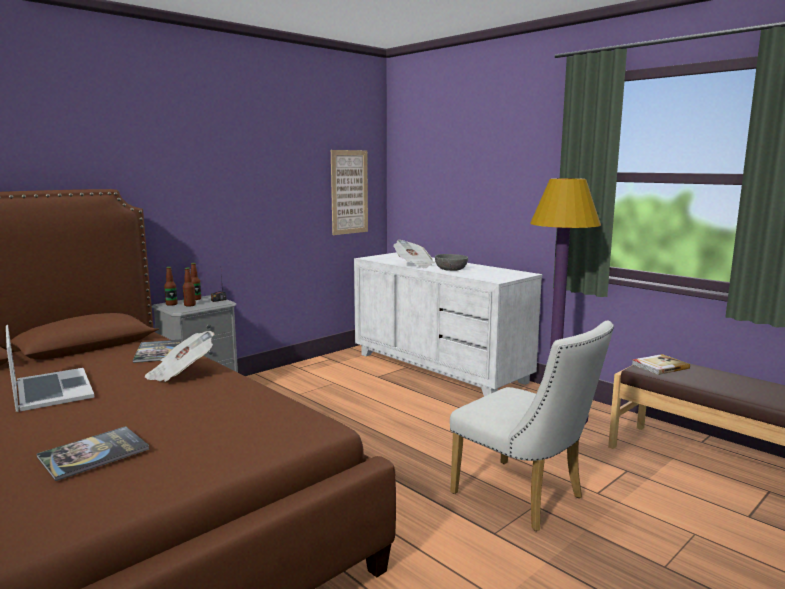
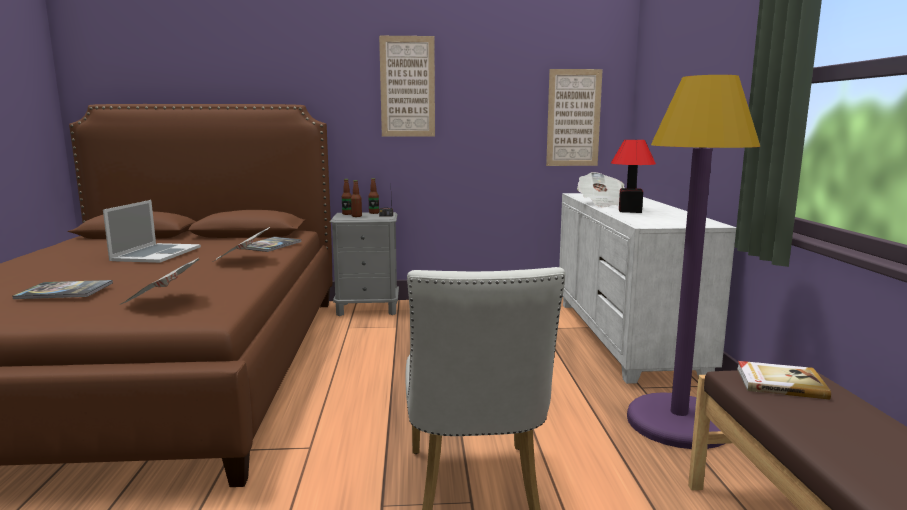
camera: 40 degrees right, 0 degrees up
grey bowl [435,254,468,271] -> table lamp [611,140,656,213]
none -> newspaper [121,258,199,304]
none -> picture [379,36,435,137]

